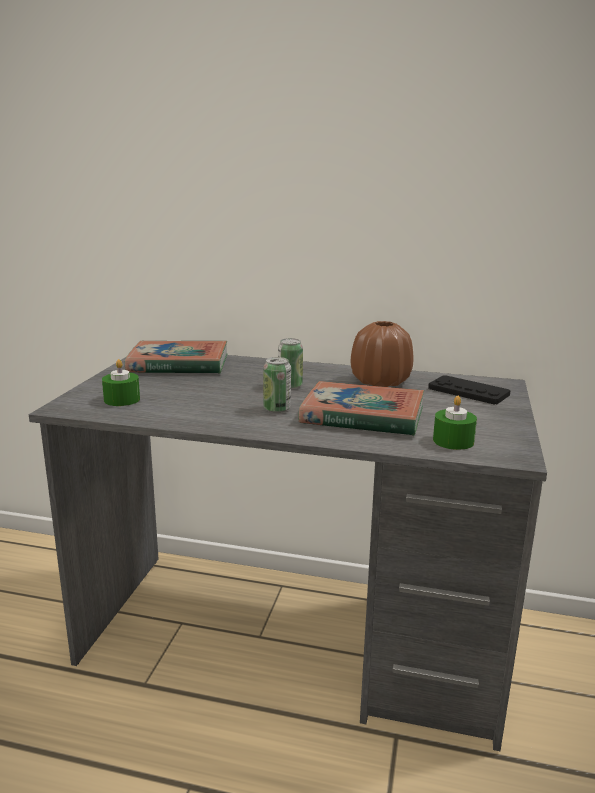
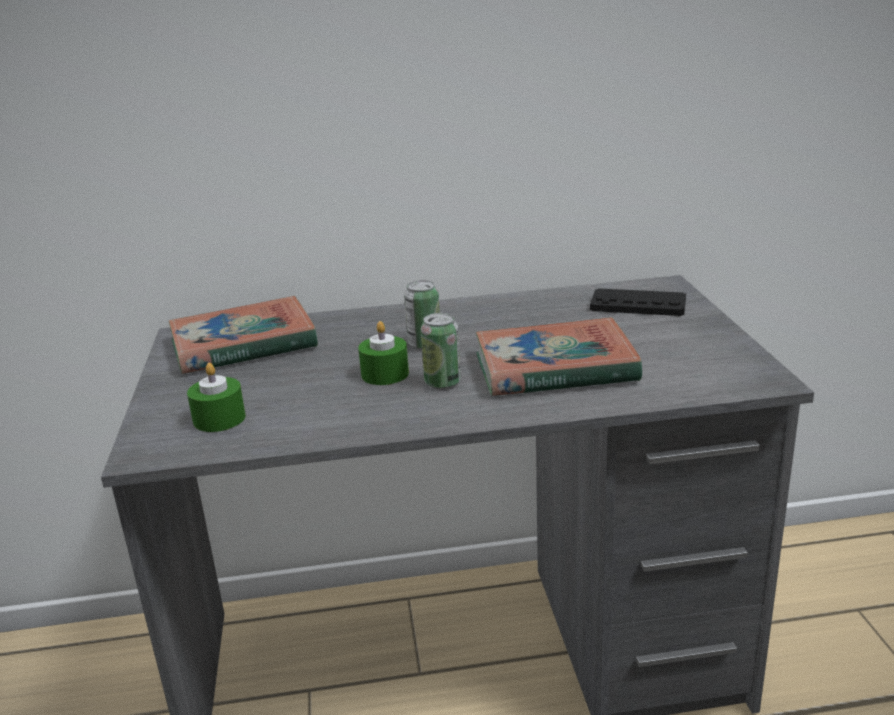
camera: 20 degrees left, 5 degrees up
brown vase [351,321,414,387] -> none
green candle [433,396,477,450] -> green candle moved to [358,321,409,385]

